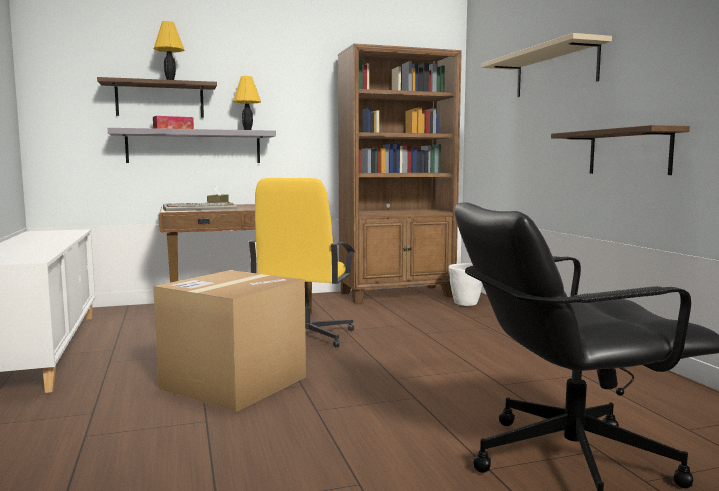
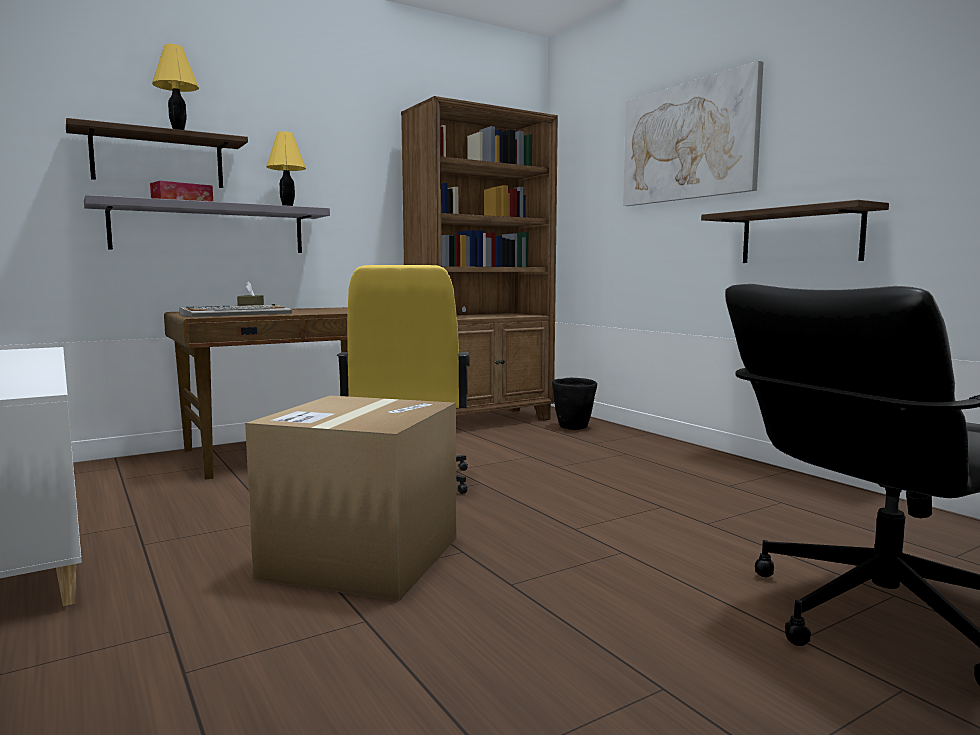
camera: 15 degrees left, 0 degrees up
white planter [449,263,482,306] -> black planter [552,378,597,430]
beige shelf [481,33,612,97] -> picture [623,61,763,206]

